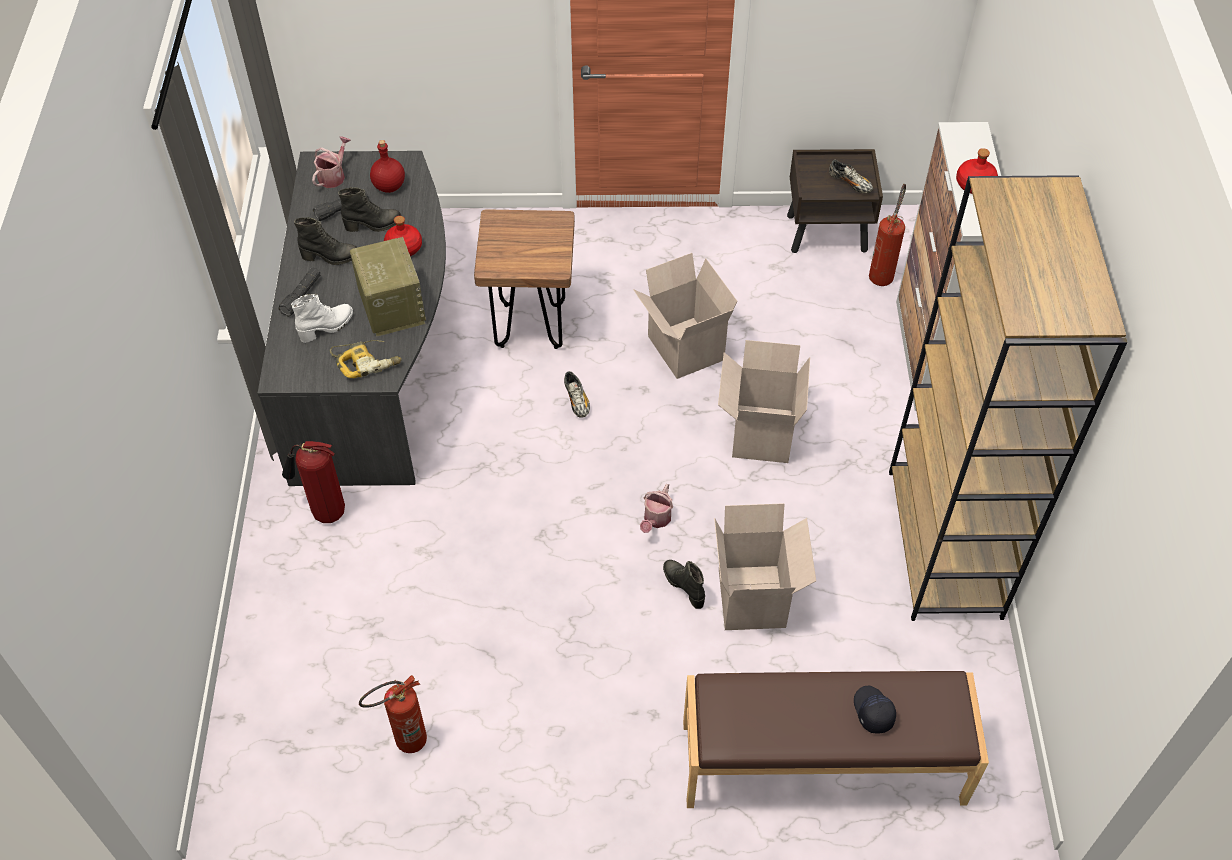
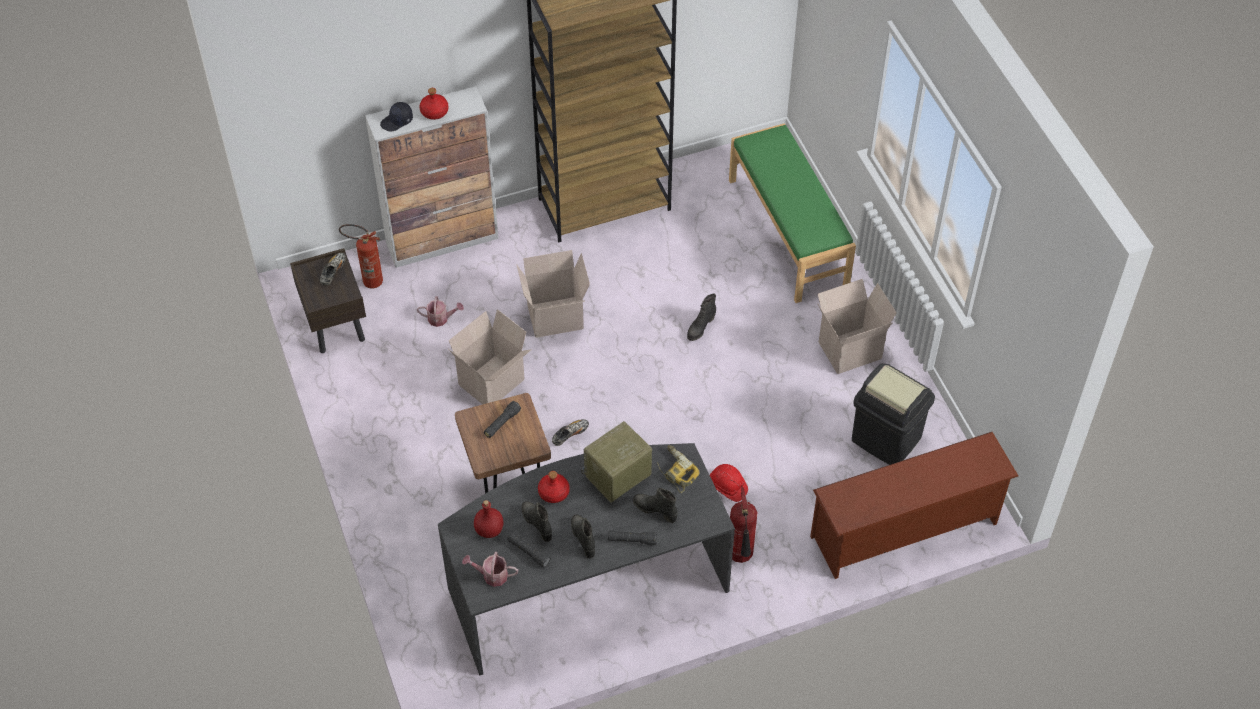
camera: 110 degrees left, 0 degrees up
white boot [291,294,353,343] -> black boot [633,488,678,523]
fire extinguisher [359,675,427,753] -> black trash can [852,364,935,465]
watering can [640,484,673,533] -> watering can moved to [417,296,464,327]
brown bench [683,671,989,808] -> green bench [729,123,856,303]
cardboard box [714,503,816,630] -> cardboard box moved to [817,279,897,374]
black cap [854,686,896,734] -> black cap moved to [380,102,413,132]
none -> black flashlight [484,401,521,438]
none -> red hard hat [710,464,748,502]
none -> brown shoe rack [810,432,1018,579]

